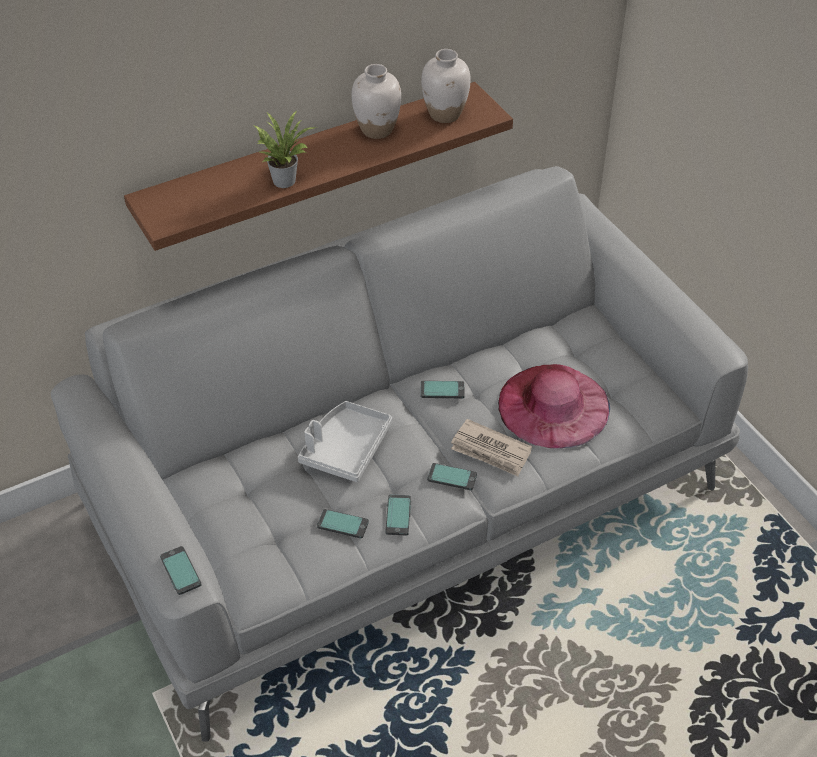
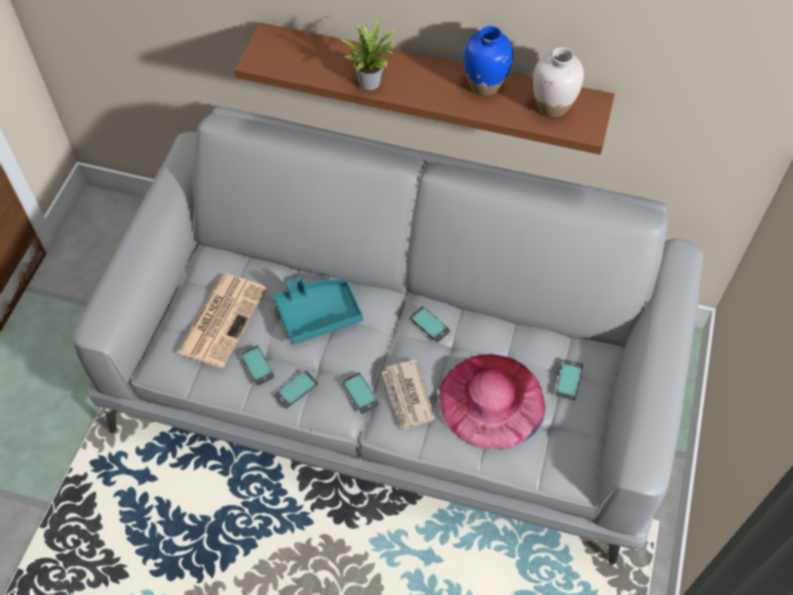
camera: 45 degrees right, 10 degrees up
phone [160,546,202,595] -> phone moved to [556,359,583,400]
grey tray [298,401,392,482] -> turquoise tray [273,277,363,344]
white vase [352,64,401,139] -> blue vase [464,26,513,96]
none -> newspaper [176,274,267,368]

